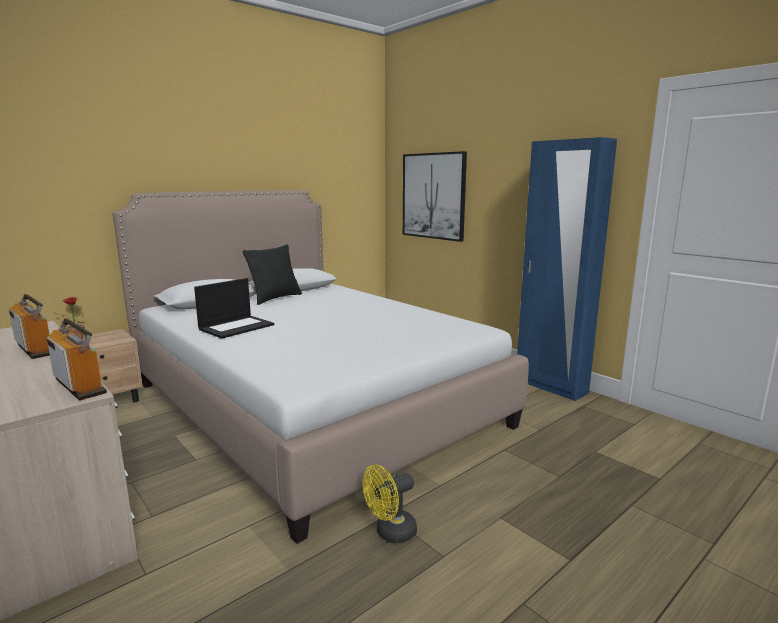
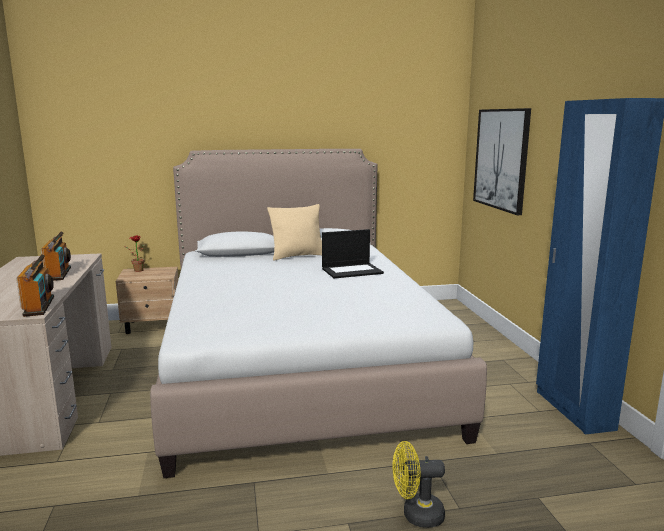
camera: 30 degrees right, 0 degrees up
laptop [194,278,274,339] -> laptop moved to [322,229,384,279]
black pillow [243,244,302,305] -> beige pillow [267,204,322,261]
yellow fan [362,465,417,543] -> yellow fan moved to [393,441,445,528]

